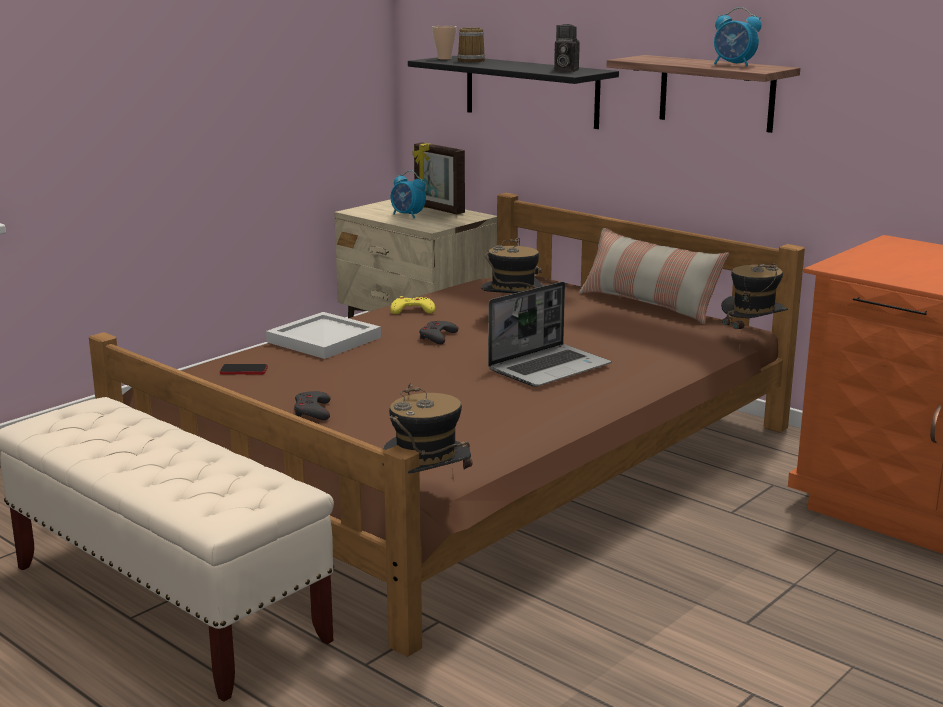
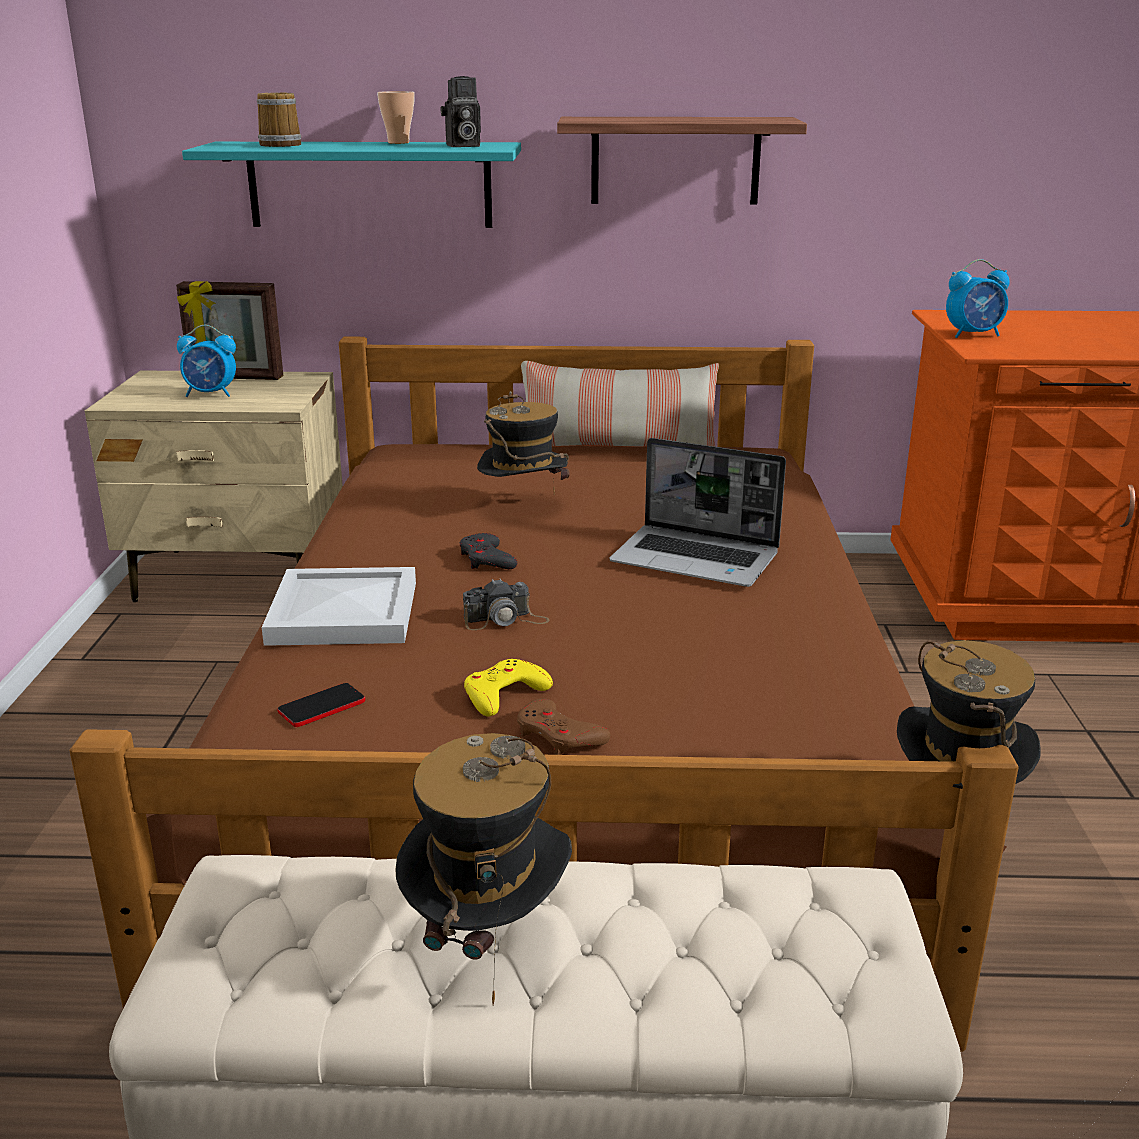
camera: 40 degrees left, 5 degrees up
grey game controller [294,391,331,420] -> brown game controller [517,698,610,755]
yellow game controller [390,296,435,314] -> yellow game controller moved to [464,659,553,717]
black shelf [408,56,619,129] -> turquoise shelf [182,142,521,228]
cup [432,26,457,60] -> cup moved to [377,91,415,144]
laptop [488,282,611,387] -> laptop turned 105 degrees clockwise [610,438,786,587]
alarm clock [714,7,762,67] -> alarm clock moved to [946,259,1010,338]
hat [721,264,788,350] -> hat moved to [395,733,572,1005]
none -> camera [463,578,550,630]

